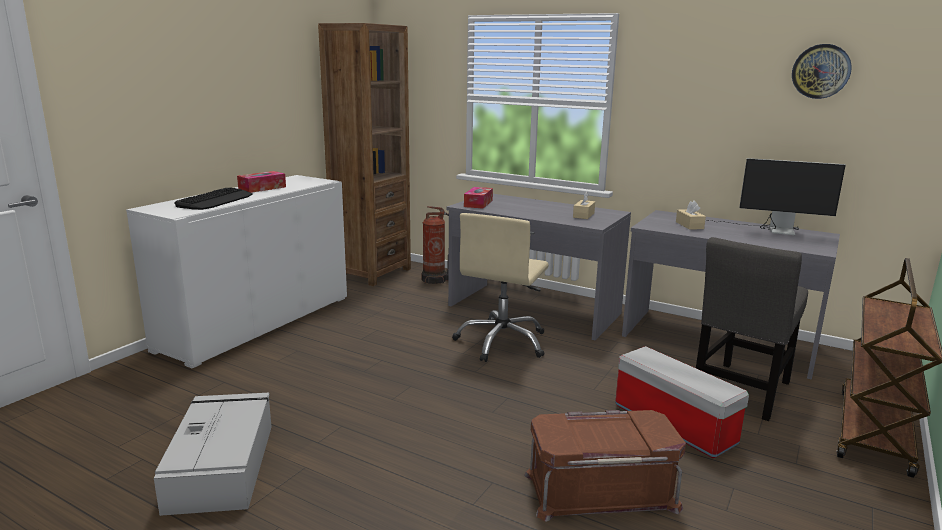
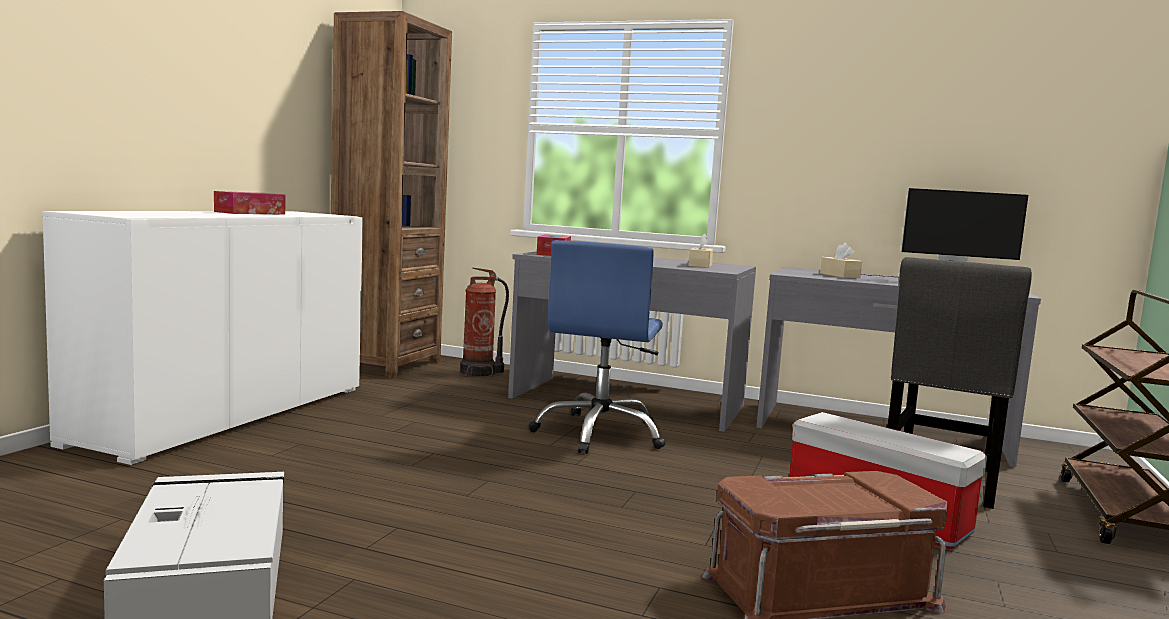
camera: 10 degrees left, 10 degrees down
keyboard [174,188,253,210] -> none
beige office chair [452,213,549,362] -> blue office chair [529,240,665,454]
wall clock [792,44,852,99] -> none

